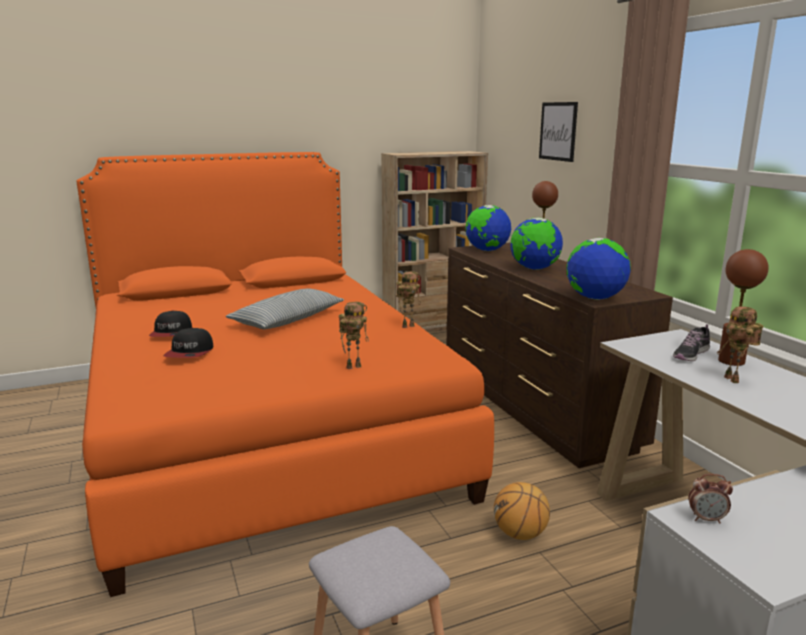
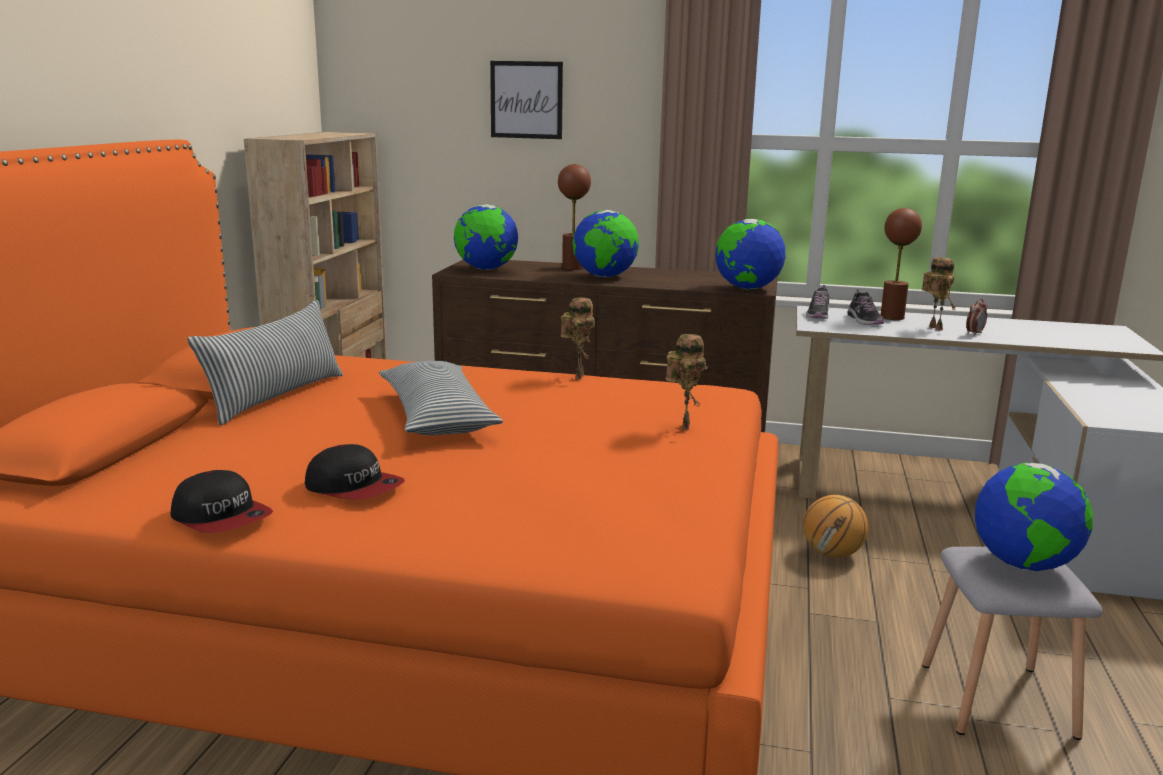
camera: 55 degrees left, 0 degrees up
cap [163,328,213,358] -> cap moved to [171,470,273,533]
alarm clock [688,474,733,523] -> alarm clock moved to [966,298,987,336]
toy robot [717,306,763,383] -> toy robot turned 135 degrees counterclockwise [922,257,956,330]
none -> pillow [187,300,343,426]
none -> shoe [806,285,829,319]
none -> globe [975,463,1093,571]

